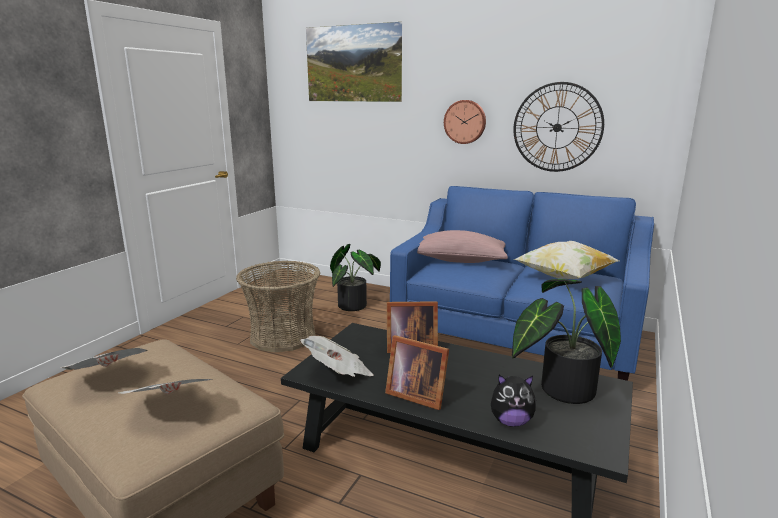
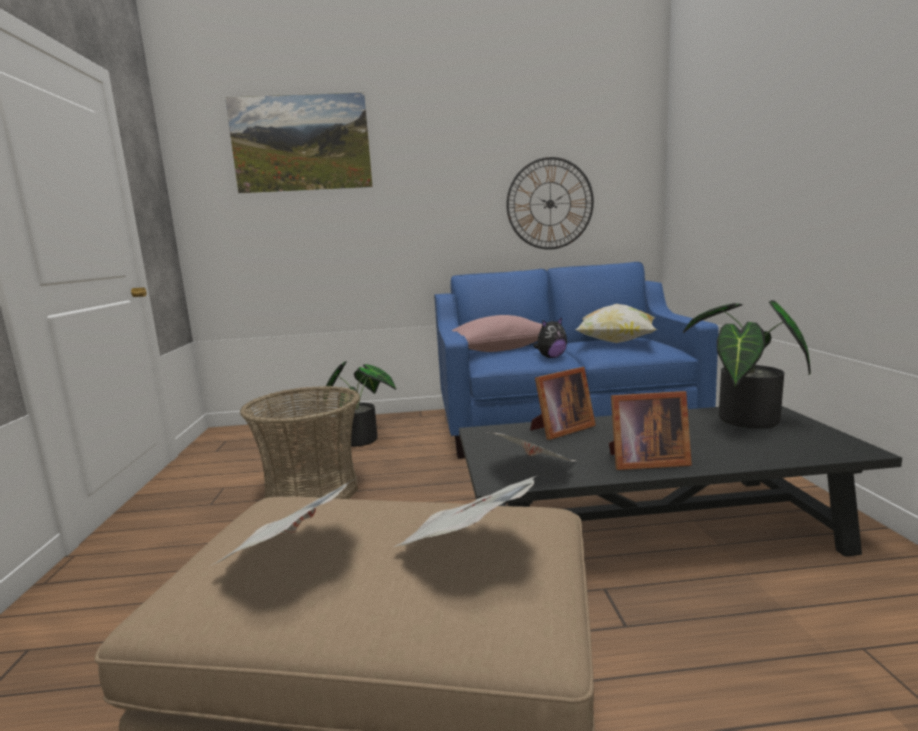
camera: 30 degrees left, 5 degrees down
wall clock [444,100,486,144] -> none
plush toy [491,375,537,427] -> plush toy moved to [533,317,567,358]

